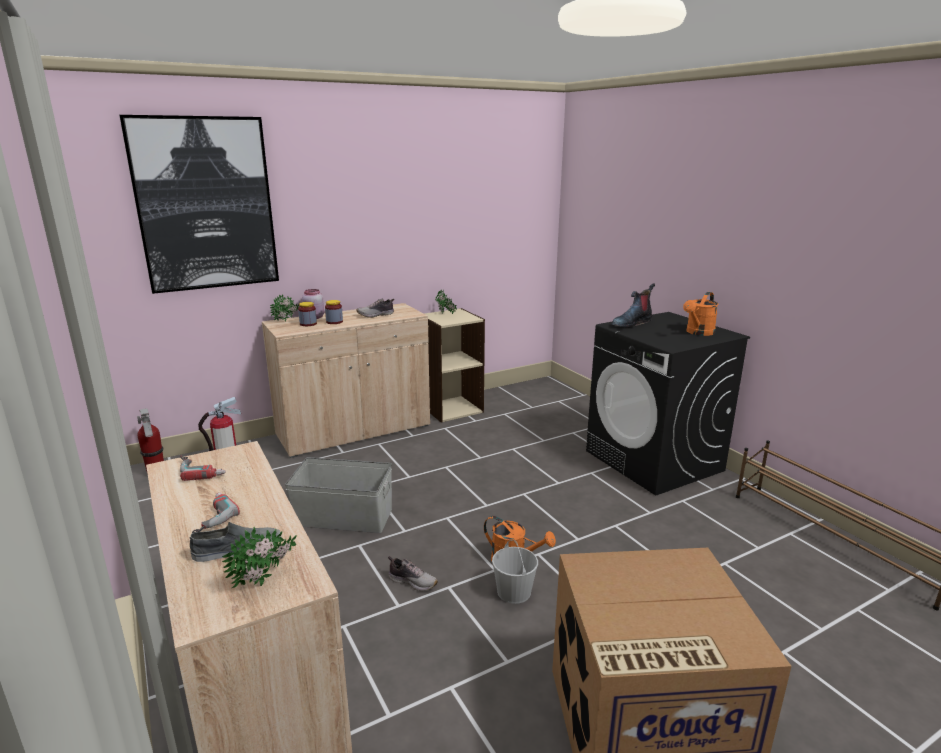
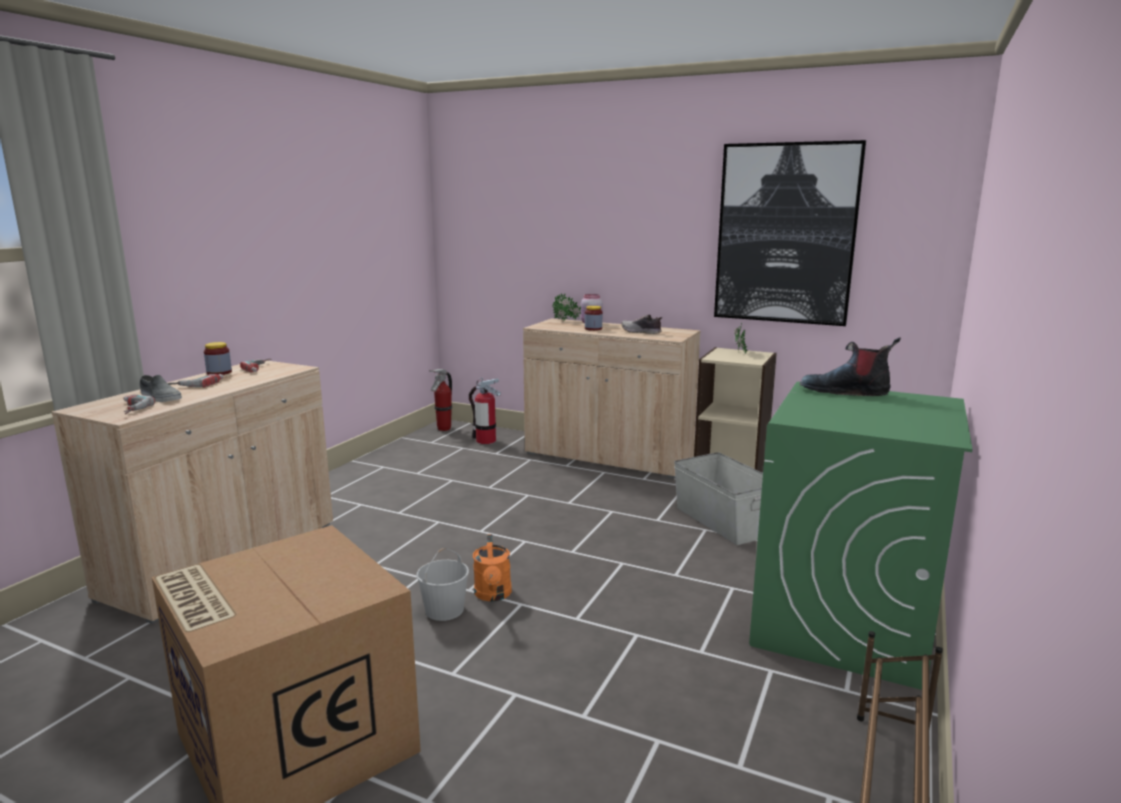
camera: 55 degrees right, 5 degrees down
picture [119,115,279,294] -> picture moved to [714,140,866,326]
potted plant [222,526,297,588] -> power drill [123,394,155,414]
grey storage box [285,457,392,533] -> grey storage box moved to [674,452,763,545]
jar [298,302,317,326] -> jar moved to [204,342,232,375]
shoe [388,556,438,591] -> none
black washing machine [586,312,750,495] -> green washing machine [749,382,973,690]
orange watering can [683,292,718,336] -> none

